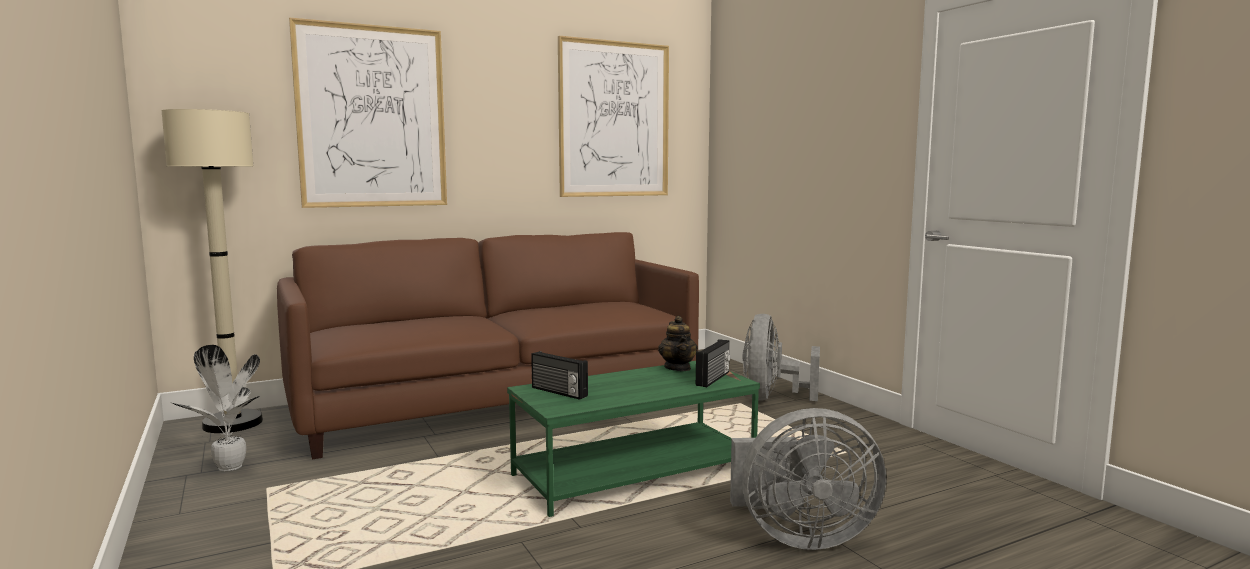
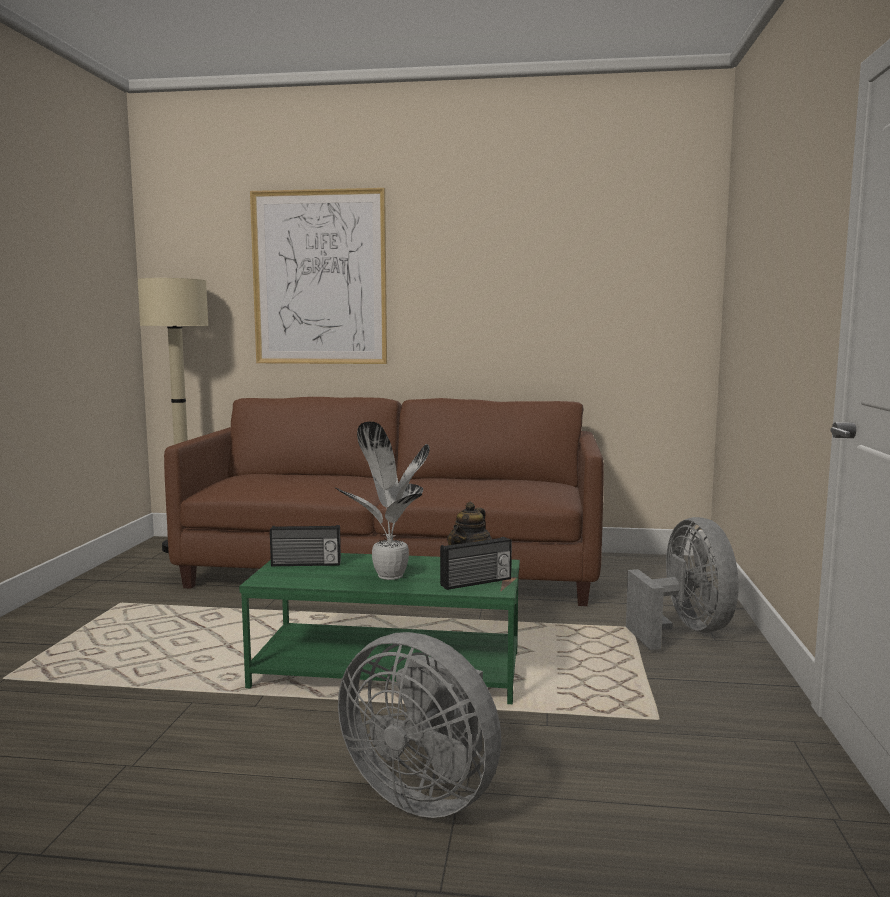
camera: 35 degrees right, 0 degrees up
potted plant [172,345,260,471] -> potted plant moved to [334,422,430,580]
radio [531,351,588,400] -> radio turned 75 degrees counterclockwise [270,525,341,566]
picture [558,36,669,197] -> none
grey fan [743,314,820,401] -> grey fan turned 120 degrees clockwise [626,517,739,650]

